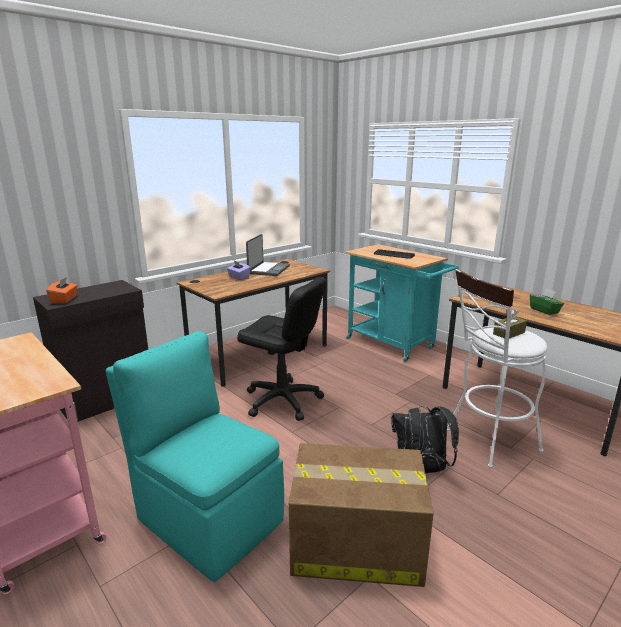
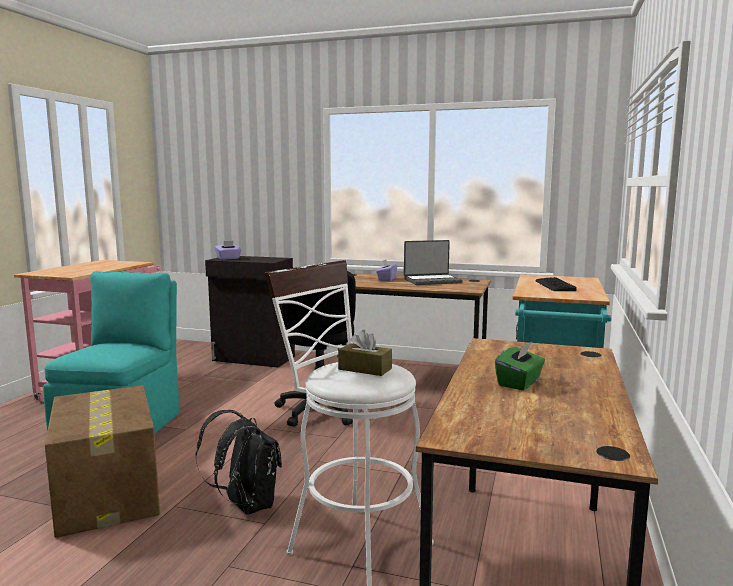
camera: 60 degrees right, 10 degrees down
orange tissue box [46,277,78,303] -> purple tissue box [215,241,242,260]

